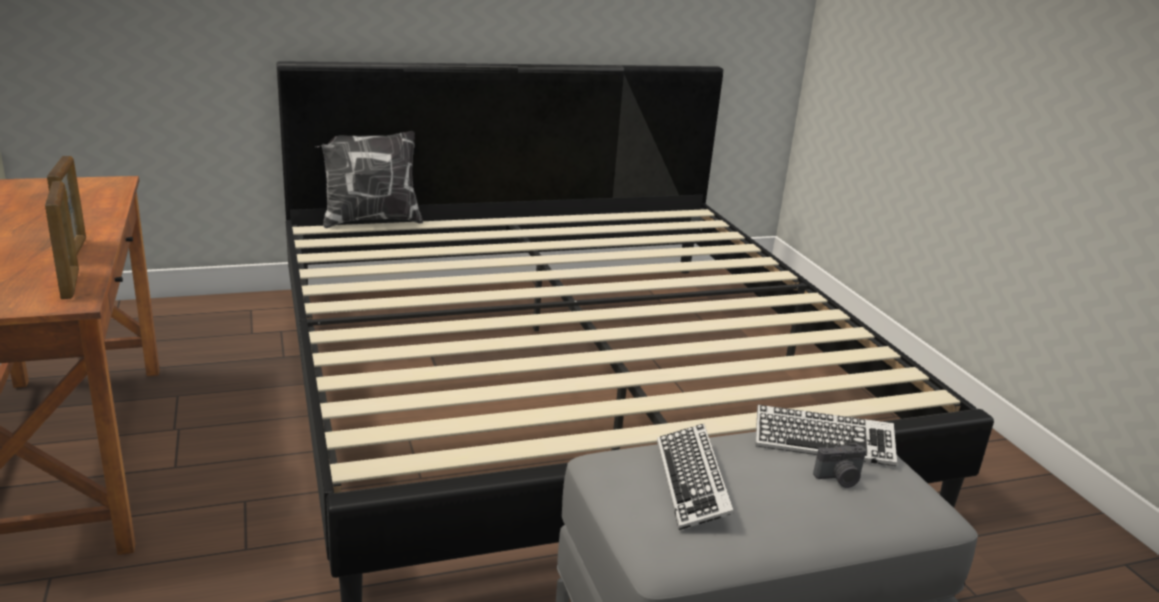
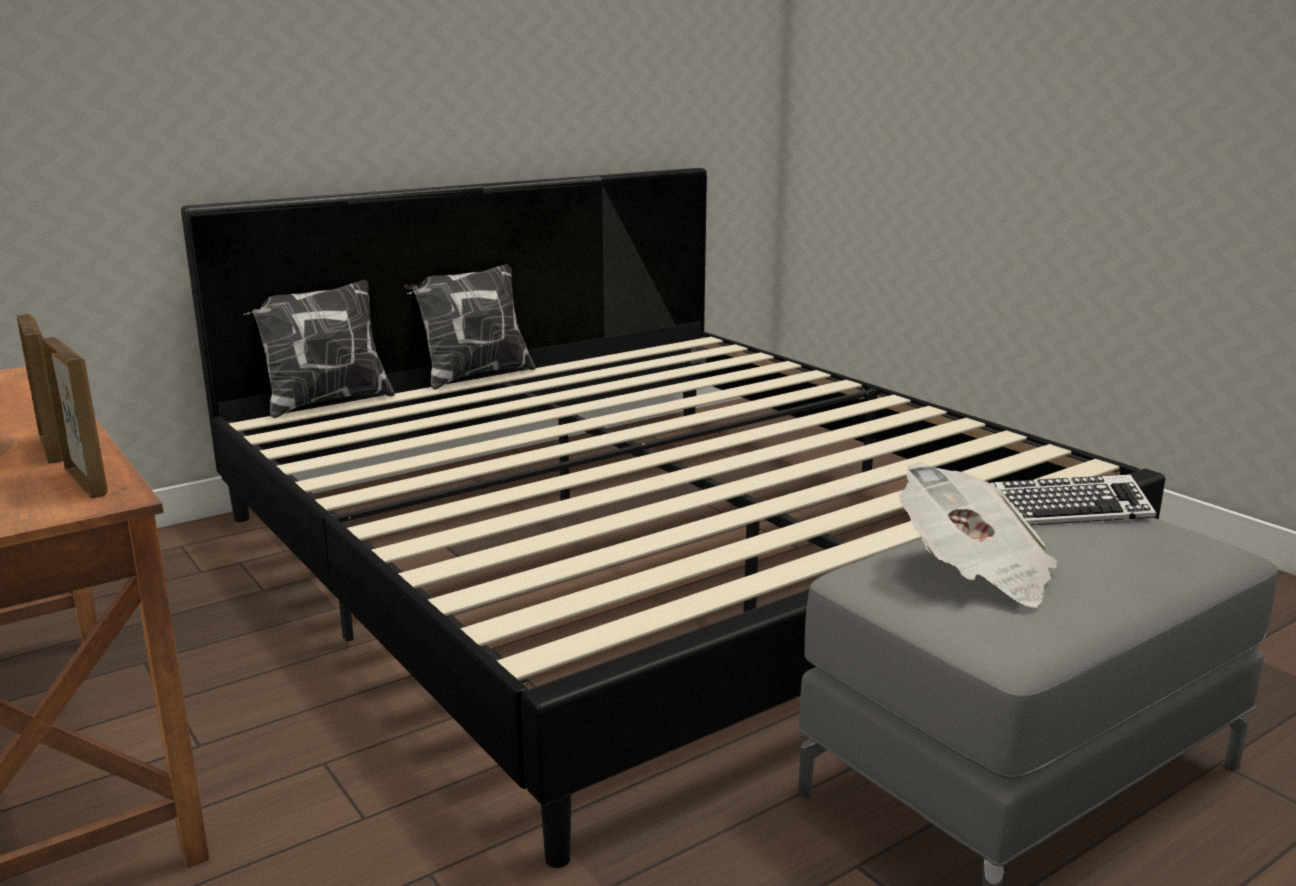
camera: 15 degrees left, 5 degrees down
keyboard [657,424,735,530] -> newspaper [899,463,1058,608]
camera [813,443,866,488] -> none
none -> pillow [404,264,536,390]

